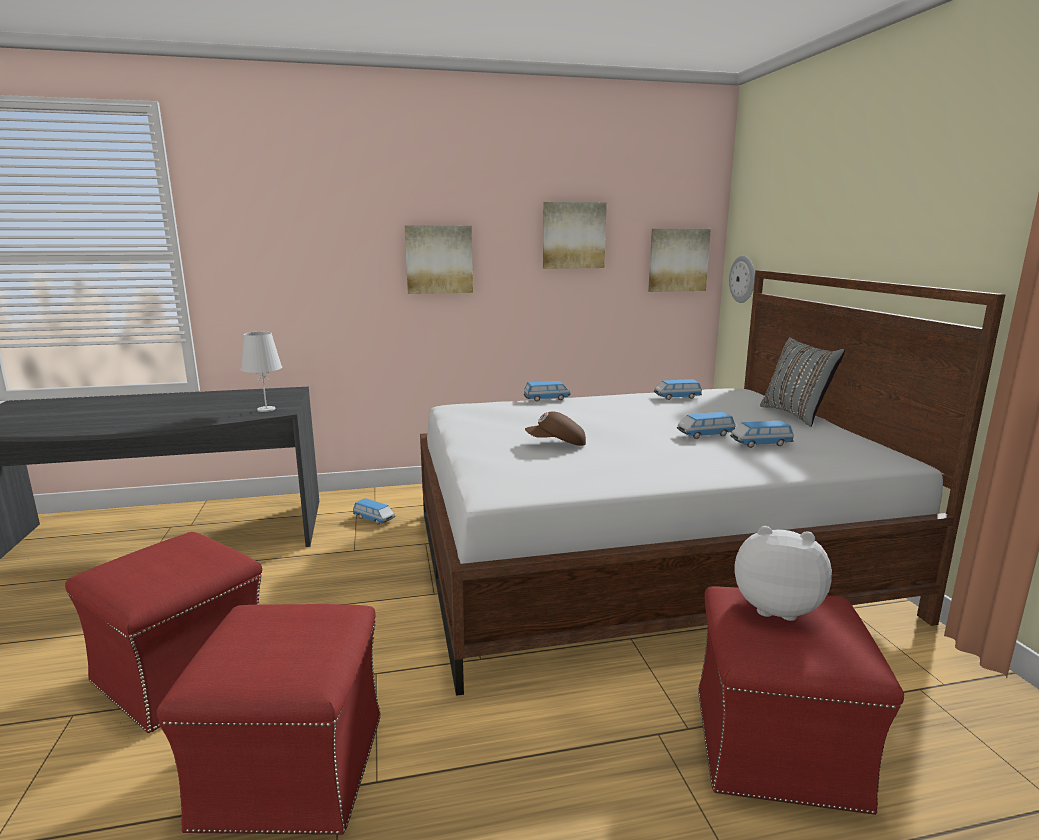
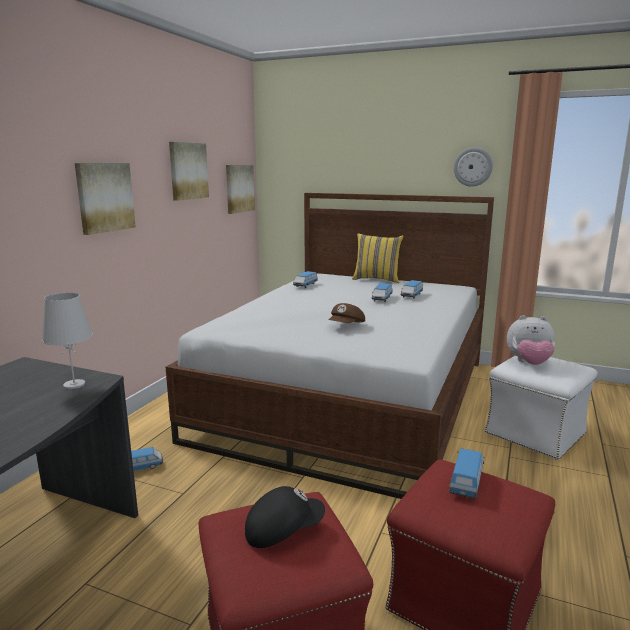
camera: 55 degrees left, 0 degrees up
toy car [524,381,571,402] -> toy car moved to [449,449,484,499]
red ottoman [698,586,904,815] -> white ottoman [485,356,598,460]
wall clock [729,256,755,303] -> wall clock moved to [454,147,493,187]
plush toy [735,526,832,621] -> plush toy turned 135 degrees counterclockwise [507,315,555,365]
grey pillow [760,337,845,427] -> yellow pillow [352,233,404,283]
none -> black cap [245,486,325,548]

